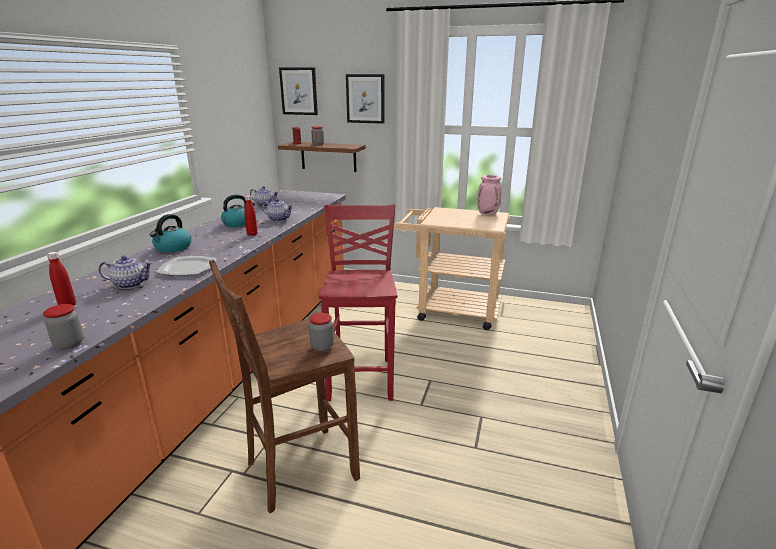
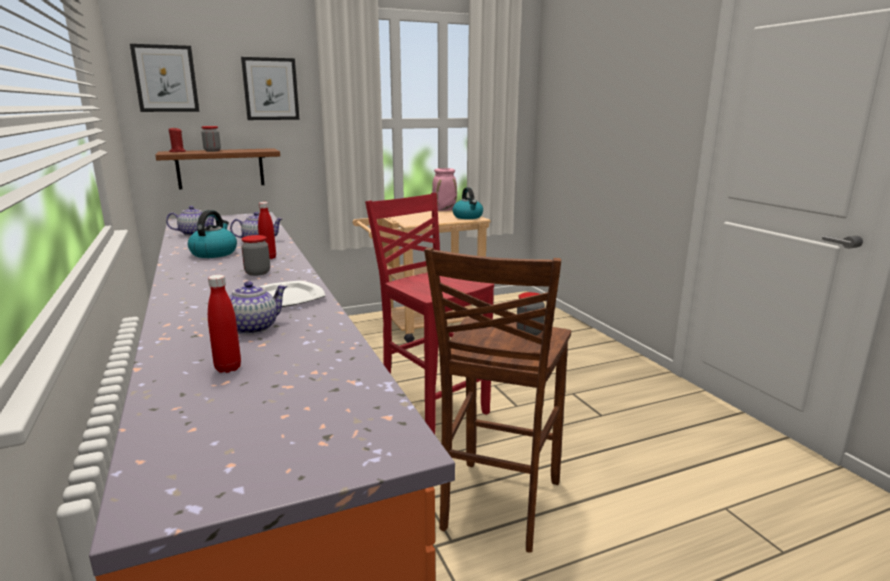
camera: 40 degrees left, 5 degrees down
jar [43,304,84,350] -> jar moved to [241,235,270,276]
kettle [150,214,191,253] -> kettle moved to [453,187,483,219]

